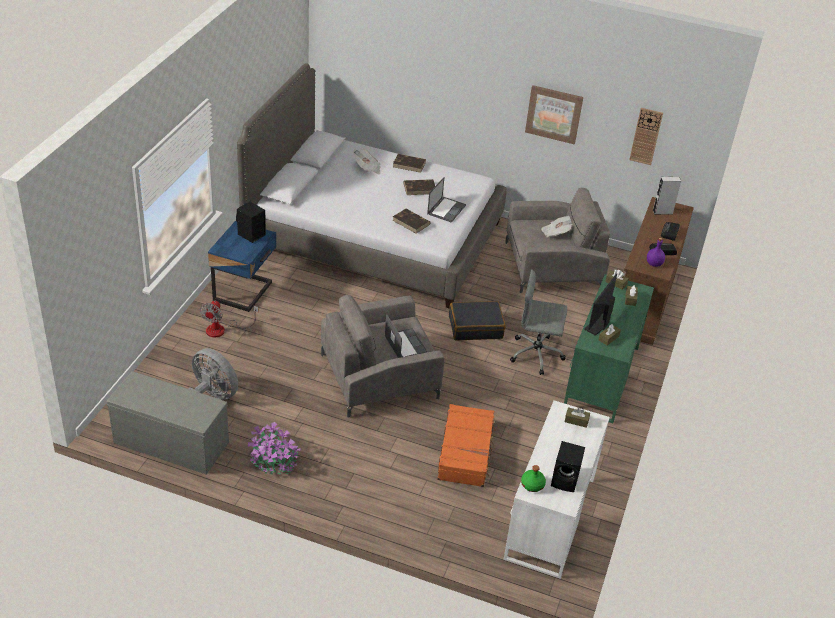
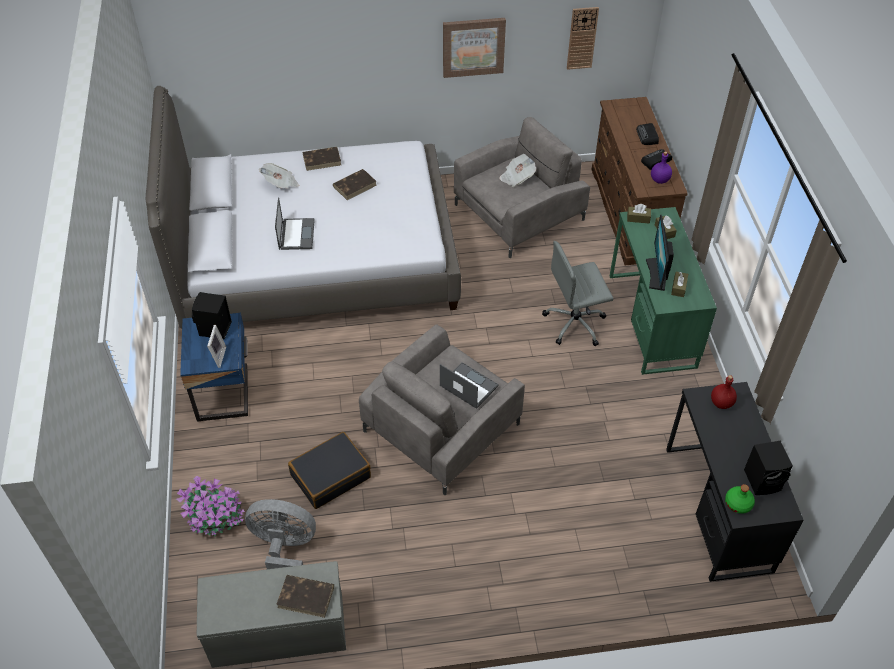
camera: 25 degrees left, 10 degrees up
fan [200,300,258,337] -> none
potted plant [248,422,301,475] -> potted plant moved to [176,476,245,536]
brown book [392,209,430,234] -> brown book moved to [276,575,334,618]
laptop [427,177,466,223] -> laptop moved to [275,197,315,250]
orange suitcase [437,404,496,487] -> none
black suitcase [449,301,506,340] -> black suitcase moved to [288,432,371,509]
white desk [503,400,610,579] -> black desk [666,382,803,582]
brown tissue box [565,407,590,428] -> red bottle [711,375,737,409]
grey speaker [653,177,681,215] -> none
none -> picture frame [207,325,226,368]

